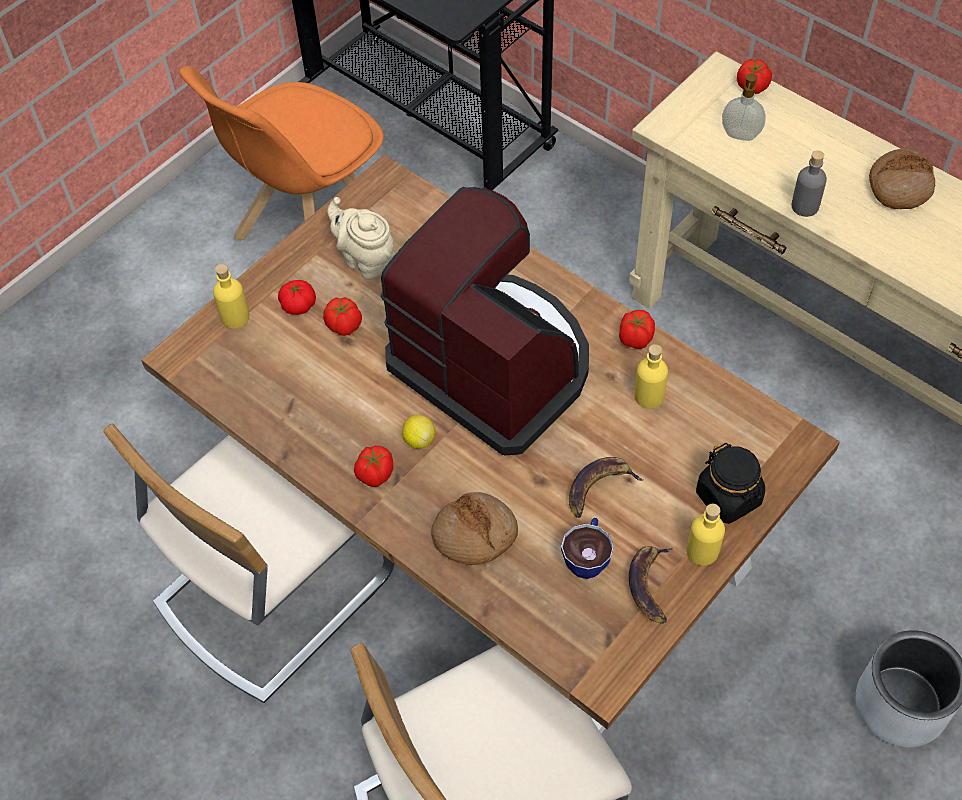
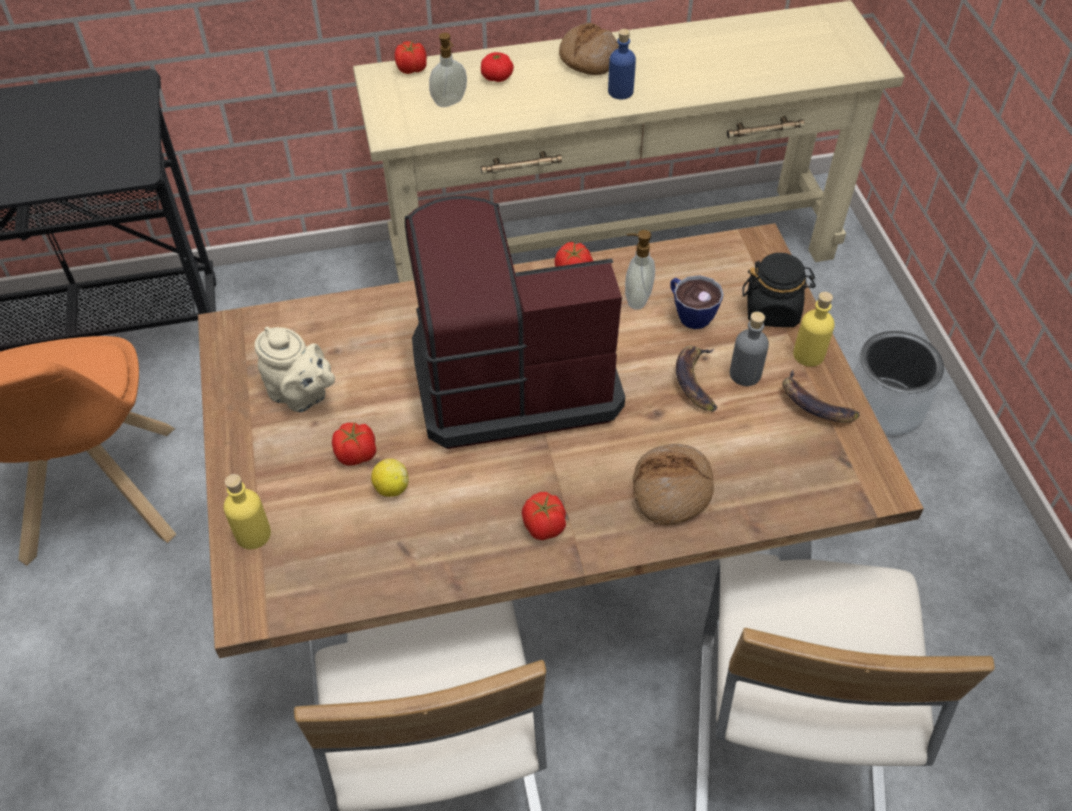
camera: 55 degrees left, 5 degrees down
tomato [278,280,316,315] -> tomato moved to [481,52,514,82]
beige teapot [327,197,395,280] -> beige teapot turned 135 degrees counterclockwise [255,327,335,412]
lemon [402,415,435,449] -> lemon moved to [371,459,409,497]
cup [561,518,614,579] -> cup moved to [670,275,724,329]
yellow bottle [634,344,668,408] -> soap dispenser [625,230,655,310]
grey bottle [791,150,827,217] -> grey bottle moved to [730,312,769,386]
none -> blue bottle [608,29,636,99]

